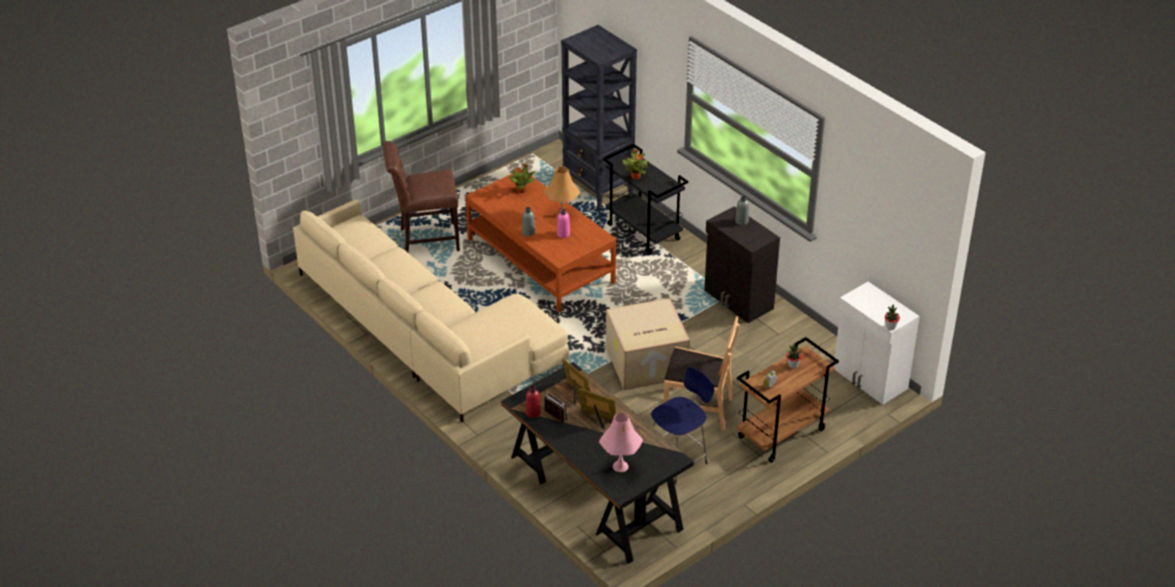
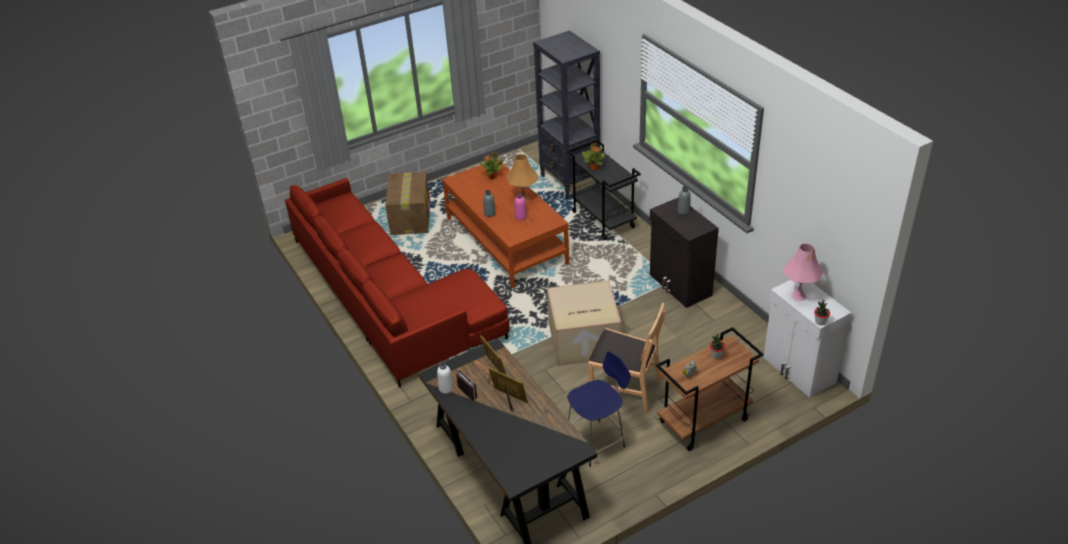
camera: 10 degrees right, 0 degrees up
beige sofa [293,199,569,422] -> red sofa [285,178,510,388]
brown chair [383,141,460,253] -> cardboard box [385,172,430,235]
red bottle [526,386,541,418] -> white bottle [437,362,454,394]
pink table lamp [599,413,643,472] -> pink table lamp moved to [782,244,824,301]

